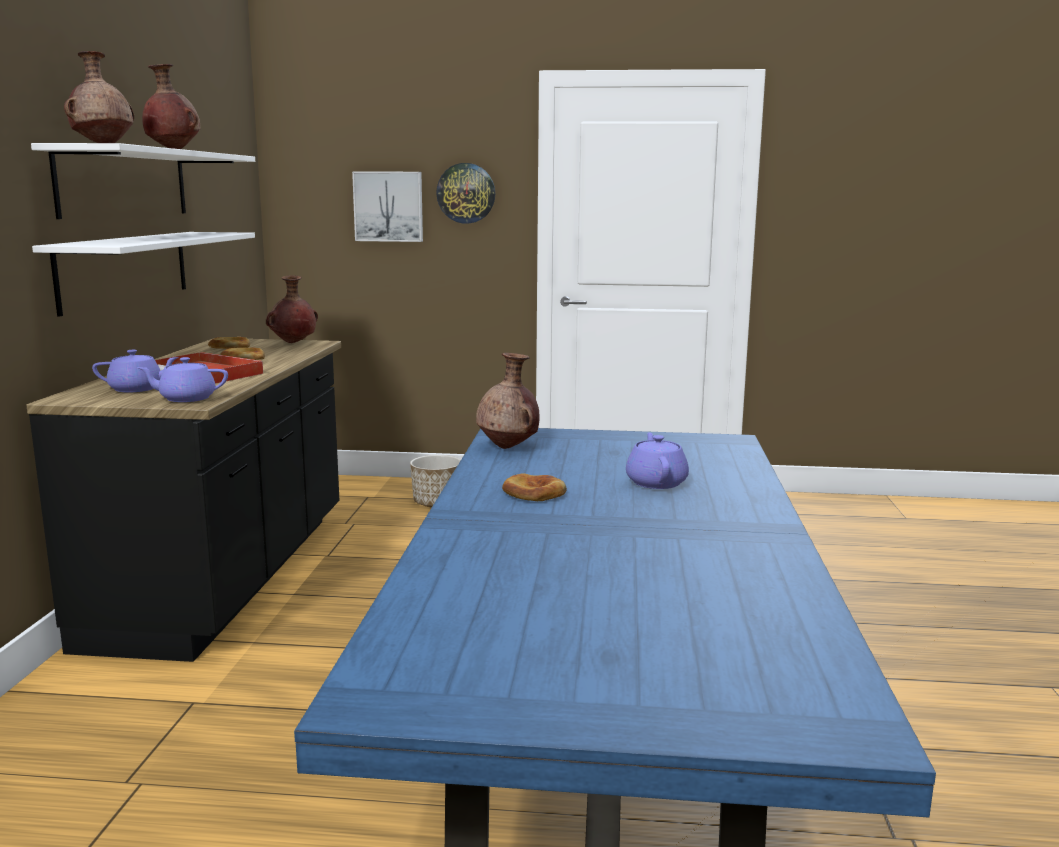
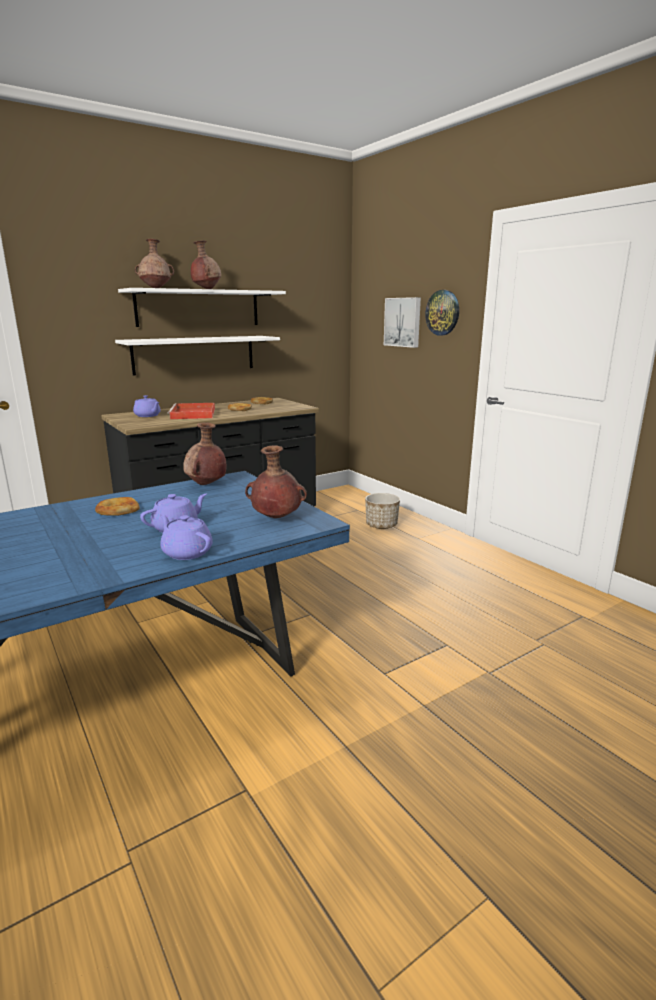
camera: 50 degrees right, 5 degrees up
purple teapot [137,357,228,402] -> purple teapot moved to [160,514,213,560]
brown vase [266,275,318,343] -> brown vase moved to [245,445,307,518]

